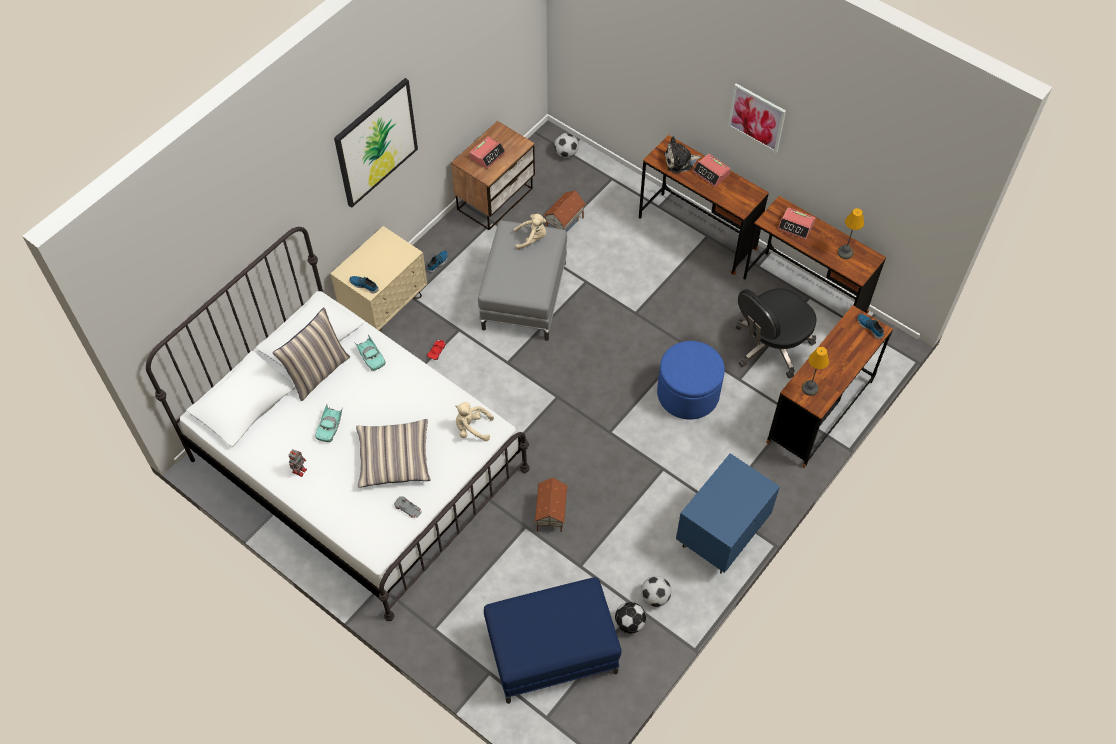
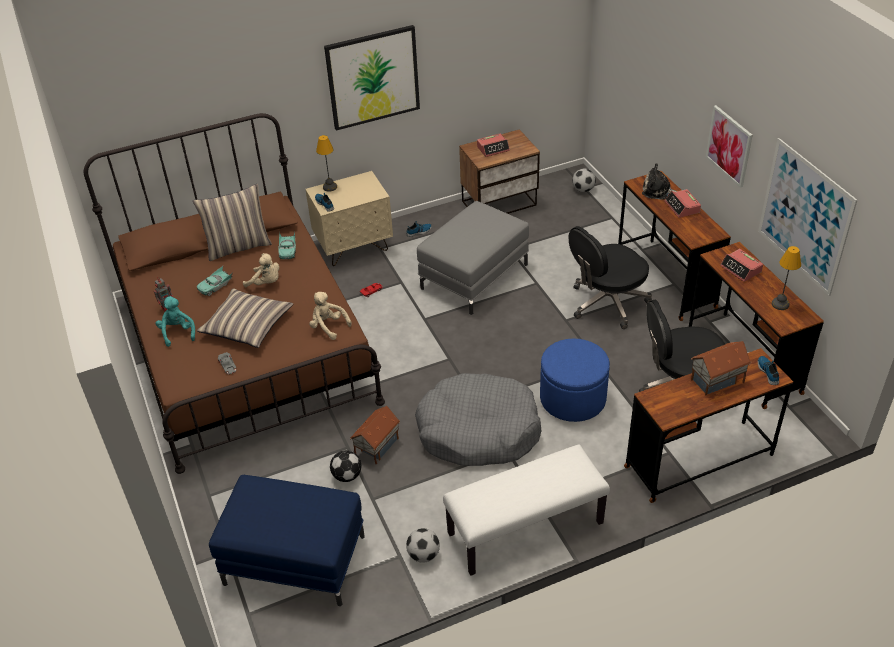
camera: 30 degrees right, 15 degrees down
white bed [146,227,530,621] -> brown bed [84,113,385,474]
beige plush toy [513,214,546,250] -> beige plush toy moved to [243,253,279,288]
toy house [544,190,586,232] -> toy house moved to [691,341,752,396]
football [615,602,646,634] -> football moved to [330,450,361,482]
blue nightstand [676,453,780,574] -> white bench [443,445,610,576]
table lamp [802,347,829,396] -> table lamp moved to [316,135,337,192]
none -> turquoise plush toy [156,296,195,347]
none -> grey dog bed [415,373,541,466]
none -> black office chair [569,226,652,329]
none -> picture [758,138,857,296]

